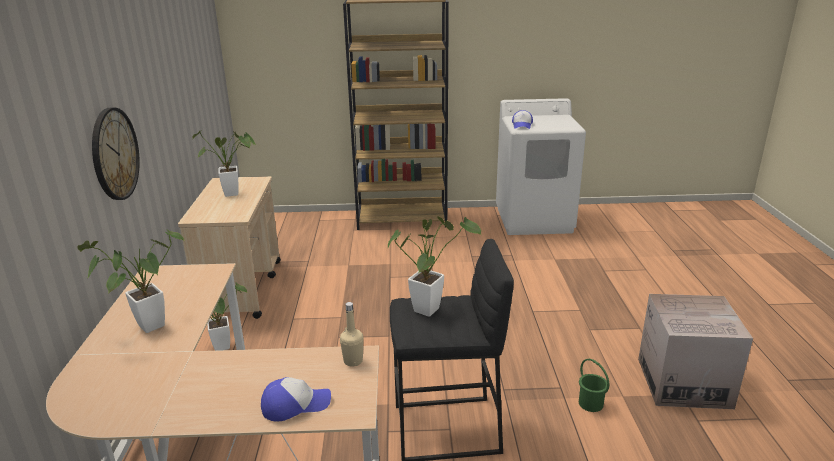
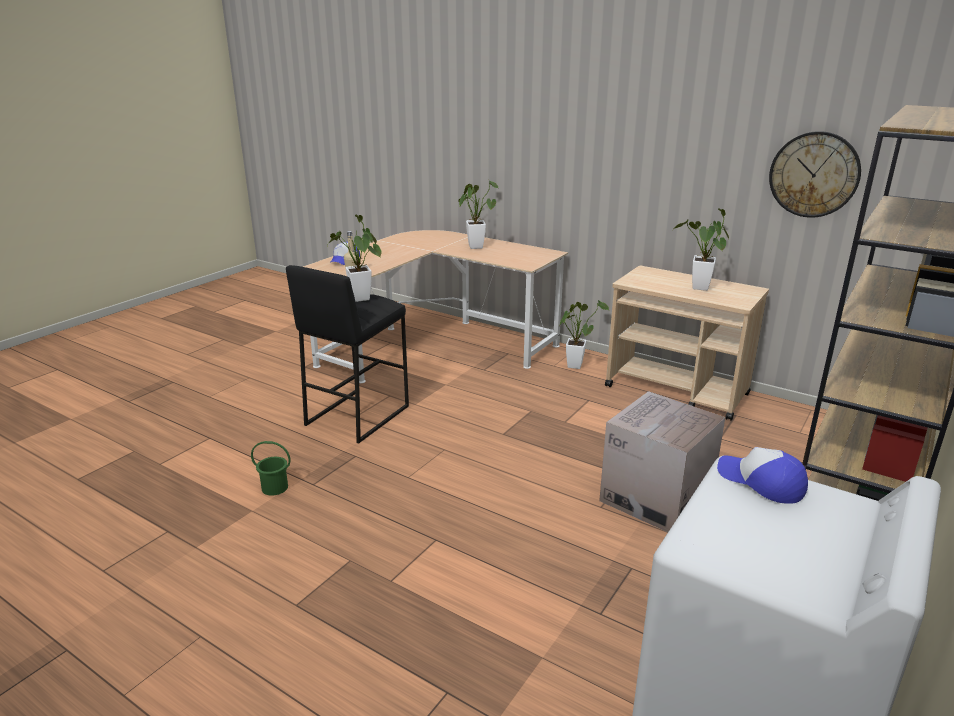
camera: 125 degrees right, 0 degrees up
wall clock [92,107,140,200] -> wall clock moved to [769,131,861,218]
cardboard box [638,294,753,409] -> cardboard box moved to [599,391,725,532]

